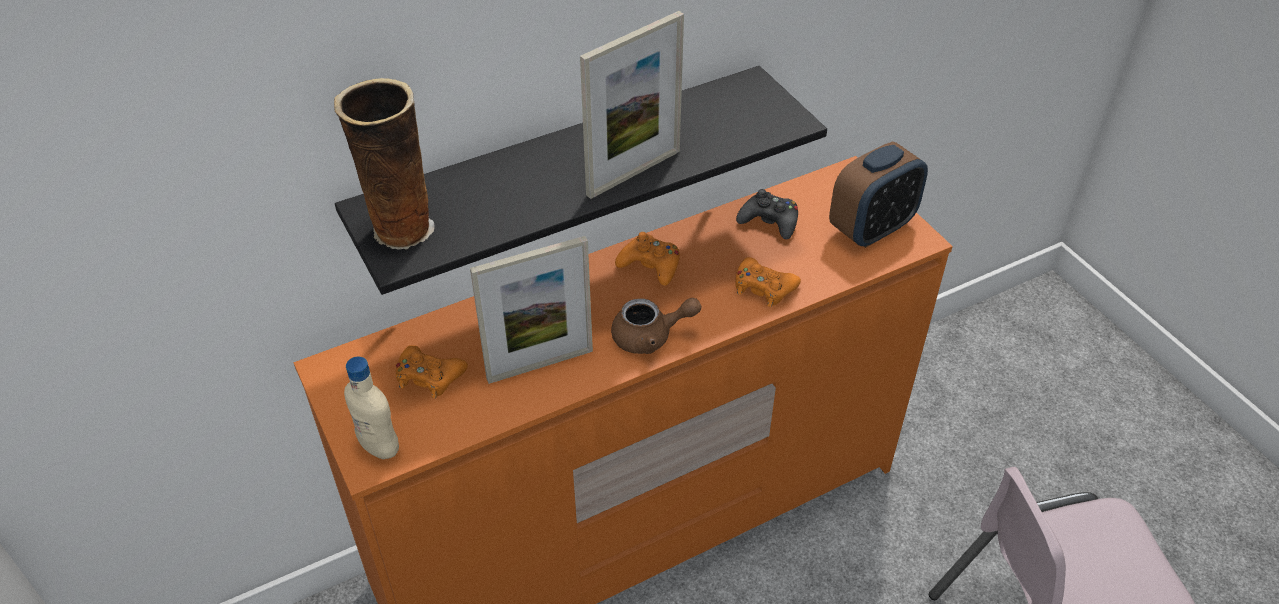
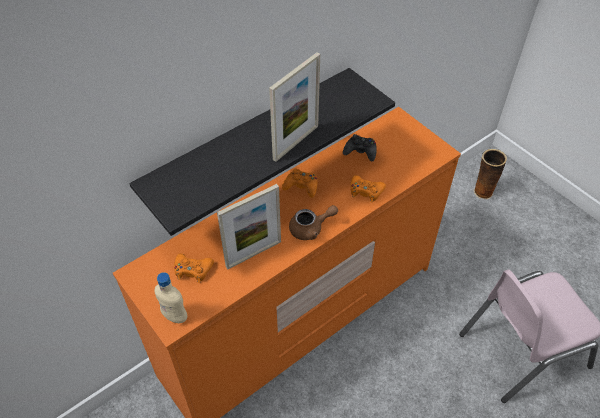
camera: 10 degrees left, 5 degrees up
vase [334,78,435,250] -> vase moved to [474,149,507,199]
alarm clock [829,142,928,248] -> none

